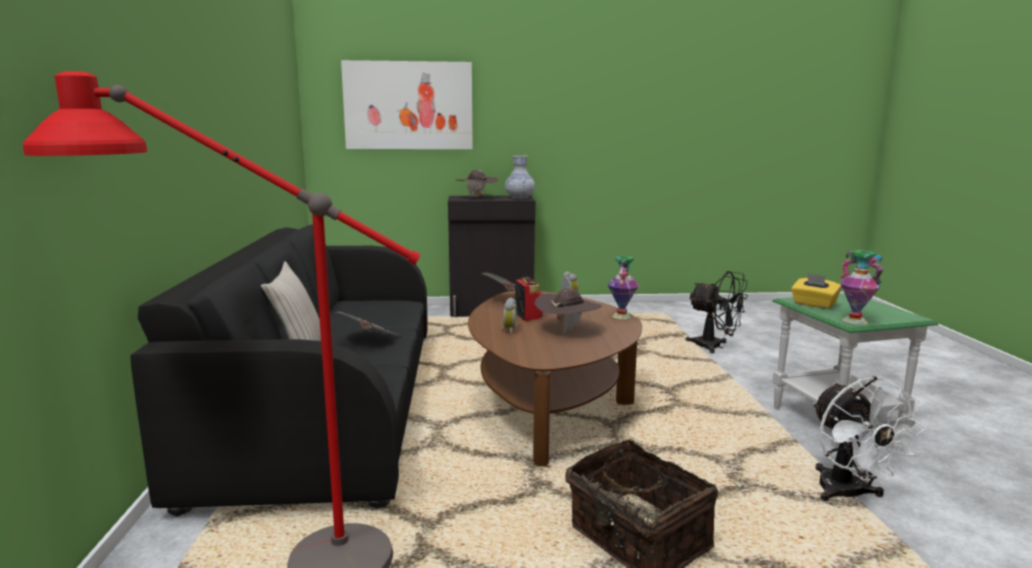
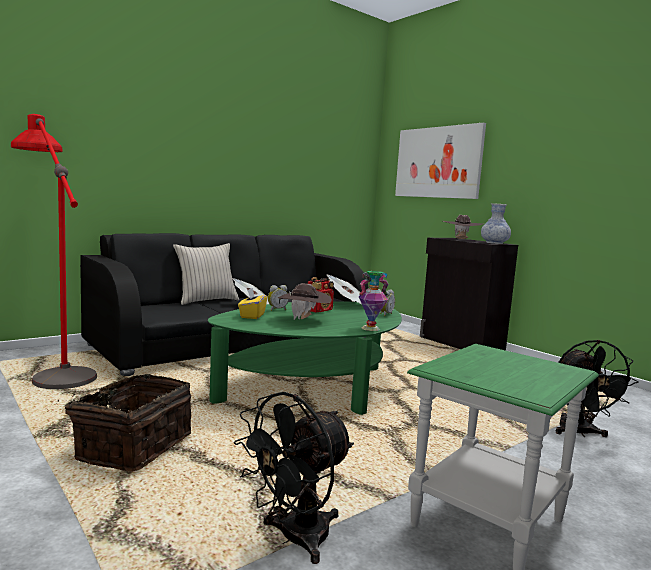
camera: 55 degrees right, 5 degrees down
brown coffee table [468,291,642,466] -> green coffee table [208,301,402,415]
yellow tissue box [791,273,842,309] -> yellow tissue box moved to [238,288,267,319]
white fan [813,376,927,501] -> black fan [234,392,354,564]
vase [840,251,884,325] -> none

